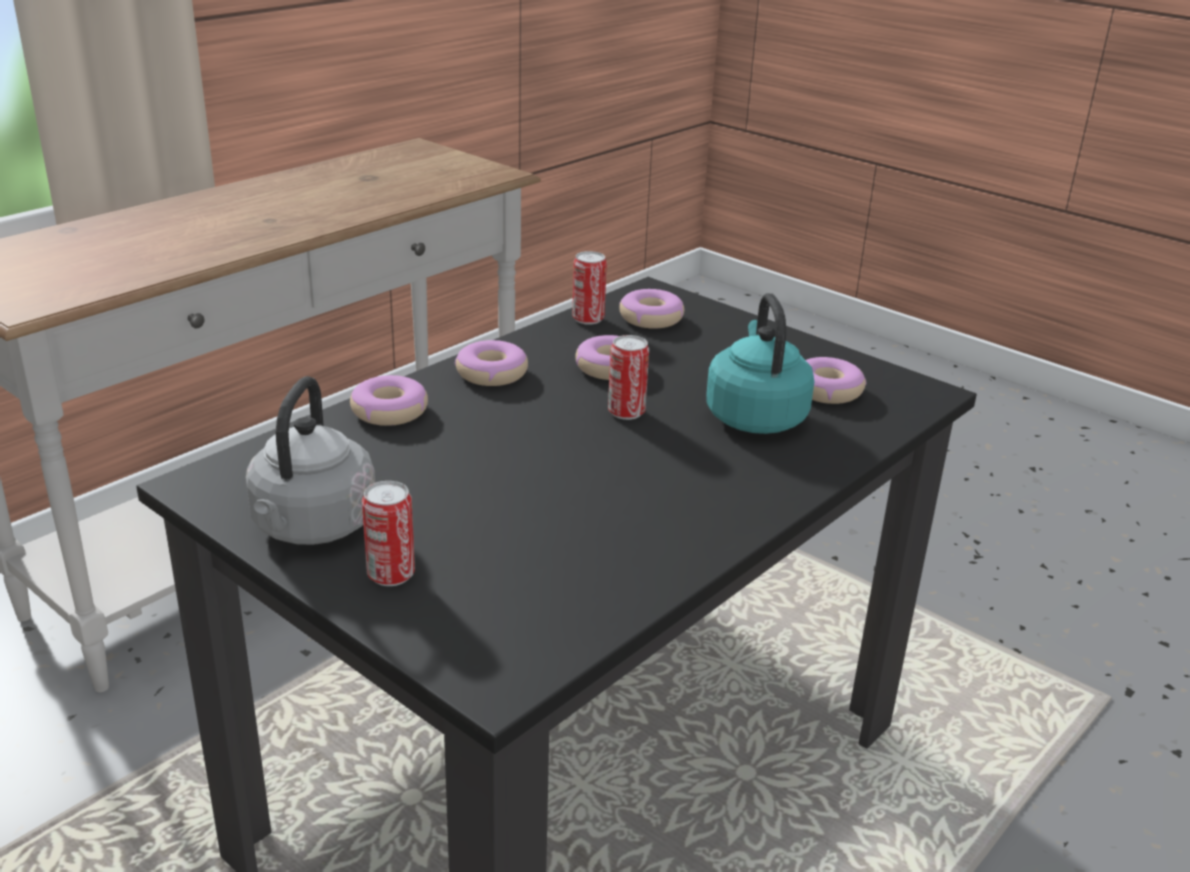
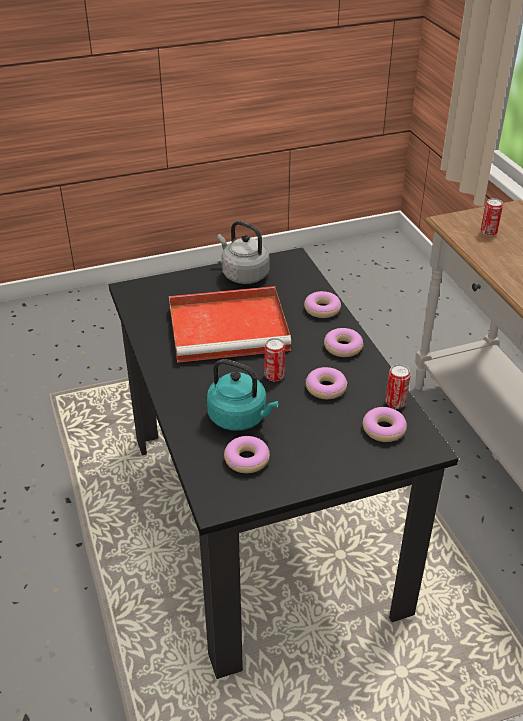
camera: 120 degrees right, 10 degrees up
can [362,481,415,586] -> can moved to [481,198,503,236]
none -> red tray [169,286,291,363]

